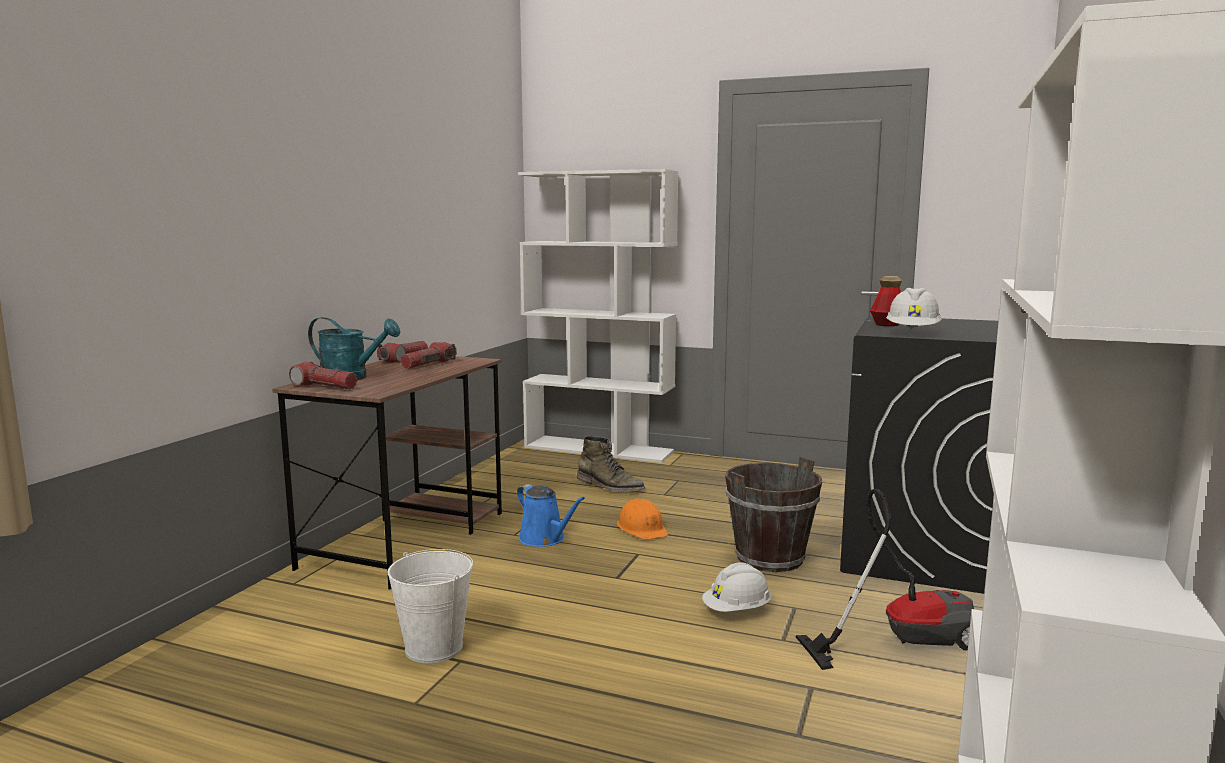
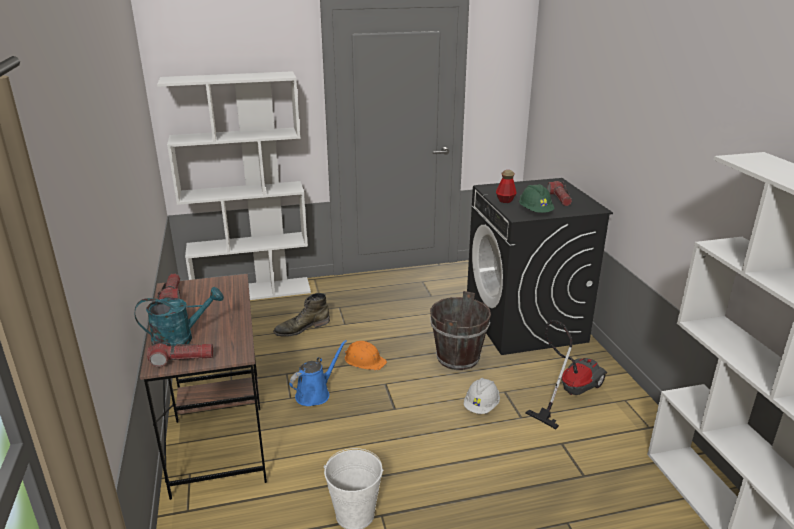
camera: 35 degrees left, 15 degrees up
flashlight [401,342,457,369] -> flashlight moved to [547,181,572,206]
blue watering can [517,484,585,547] -> blue watering can turned 60 degrees counterclockwise [289,340,347,406]
green boot [577,436,645,491] -> green boot turned 150 degrees clockwise [273,293,330,337]
white hard hat [886,288,942,330] -> green hard hat [519,184,555,213]

